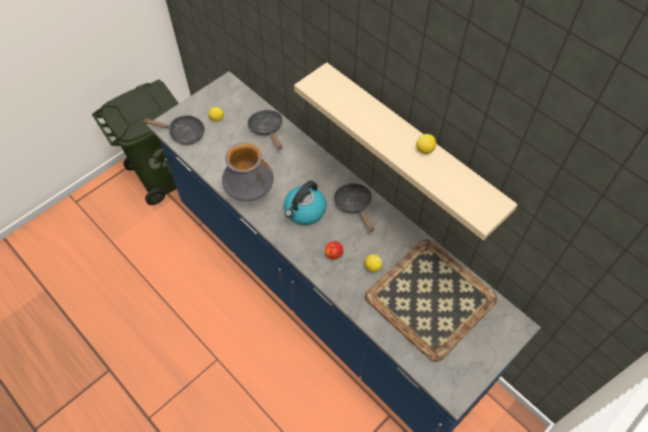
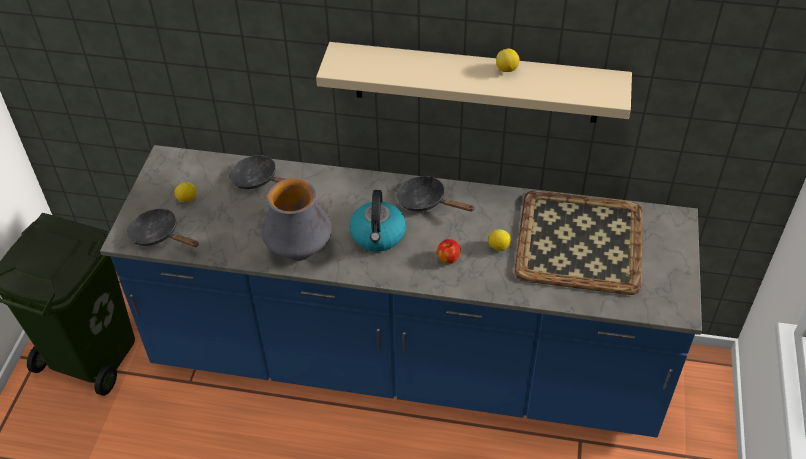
camera: 35 degrees left, 10 degrees down
black frying pan [142,115,205,145] -> black frying pan turned 120 degrees counterclockwise [127,209,199,247]

